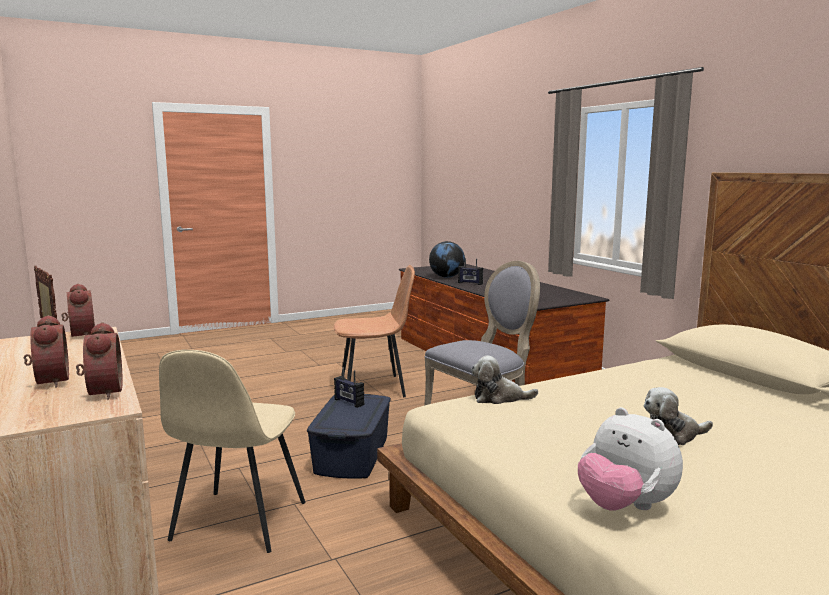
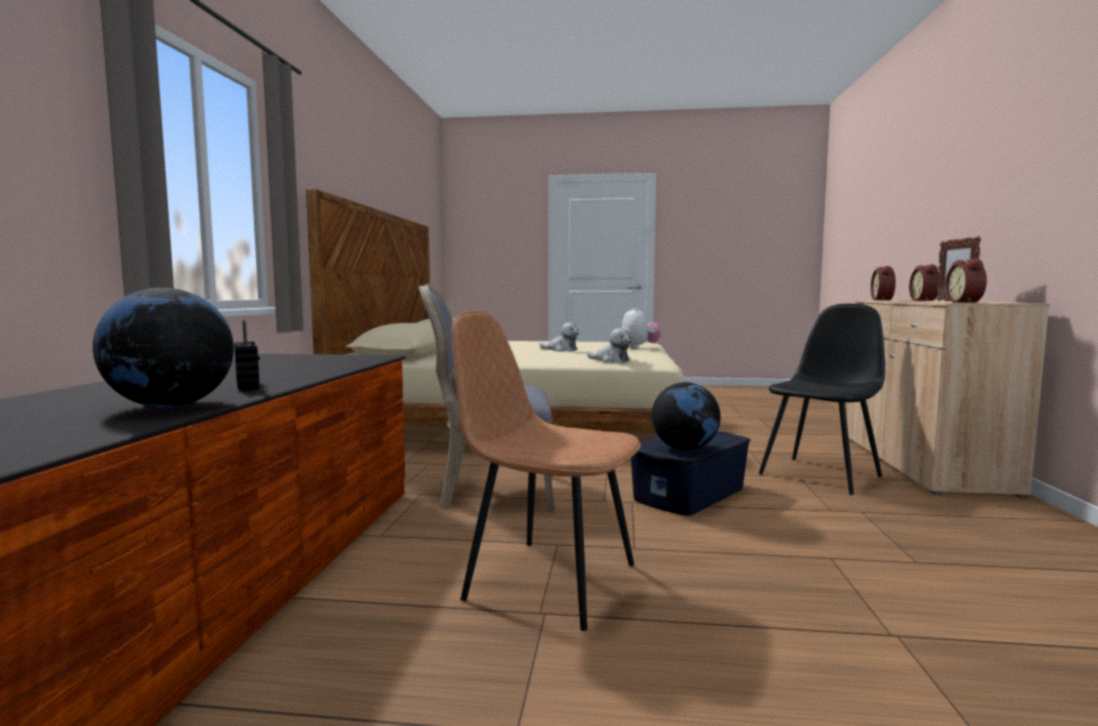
camera: 145 degrees left, 5 degrees down
beige chair [159,350,305,553] -> black chair [759,304,885,495]
radio [334,367,364,408] -> globe [652,382,721,450]

